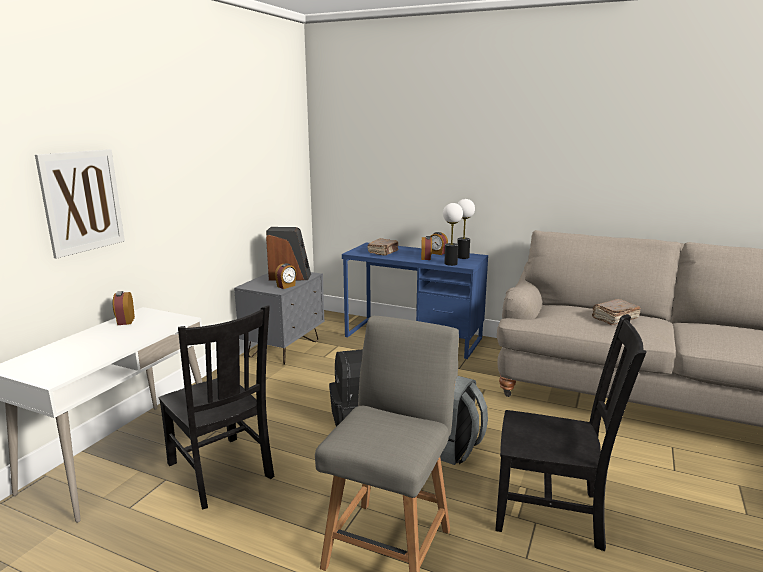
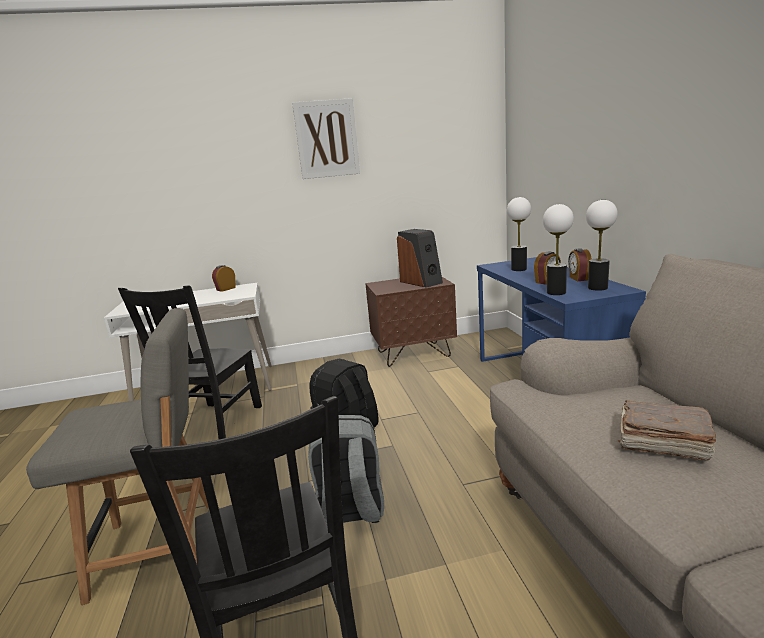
camera: 55 degrees right, 0 degrees up
picture [35,149,125,259] -> picture moved to [292,98,360,179]
grey nightstand [234,272,324,365] -> brown nightstand [365,277,457,367]
alarm clock [275,263,296,289] -> none
brown book [368,238,399,256] -> table lamp [507,197,531,271]

